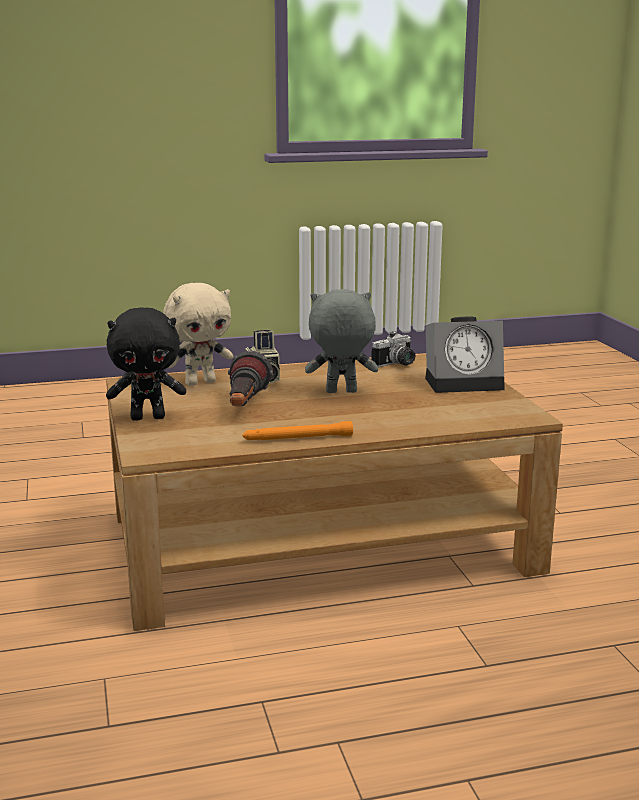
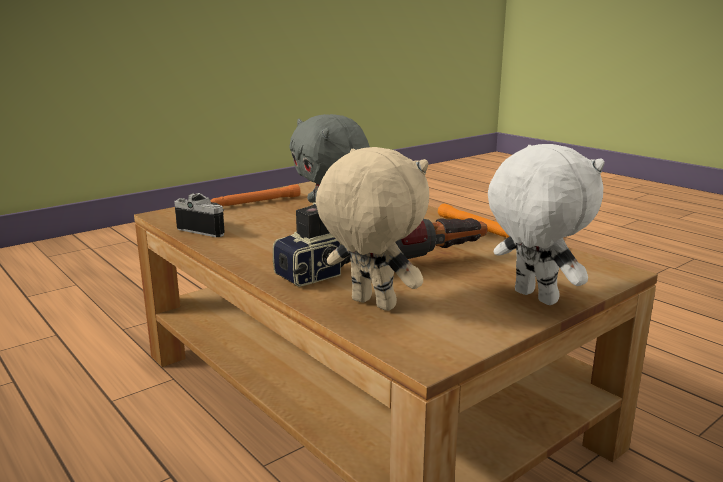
camera: 115 degrees left, 0 degrees up
black plush toy [106,307,186,421] -> white plush toy [488,144,605,305]
alarm clock [425,317,505,393] -> orange flashlight [210,184,301,206]

